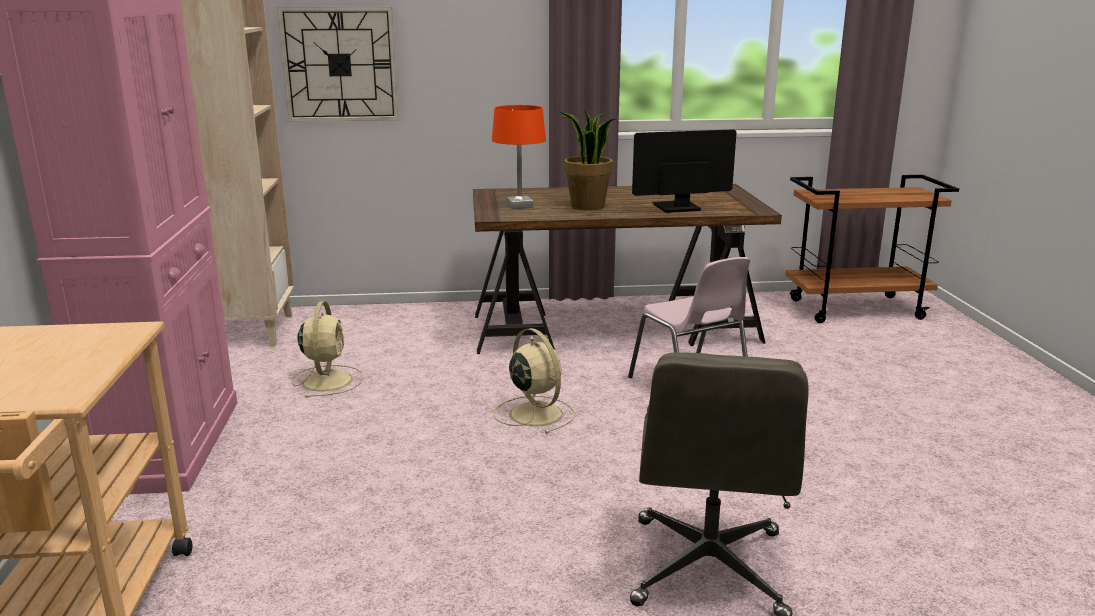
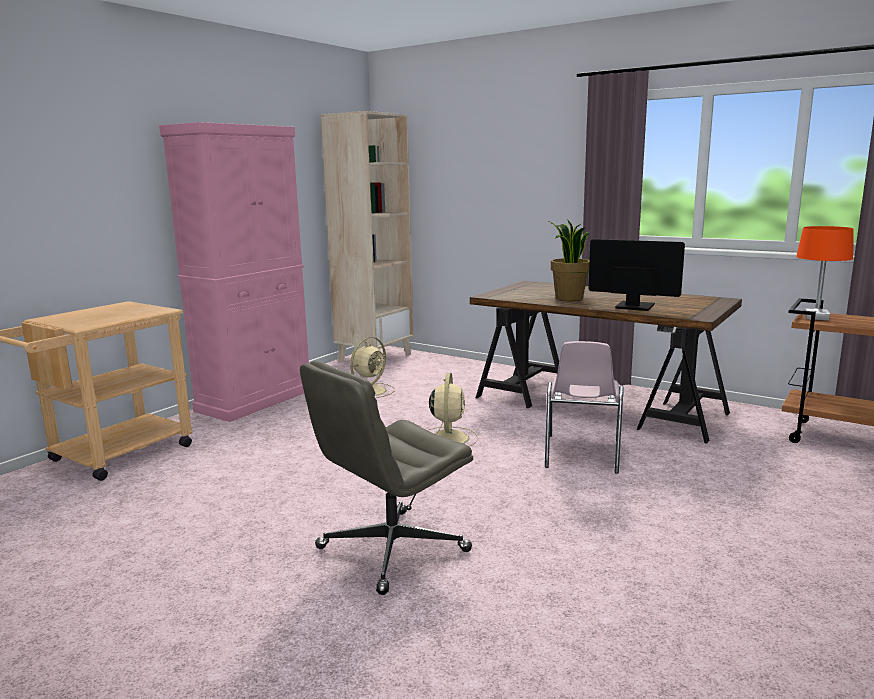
camera: 40 degrees right, 5 degrees down
wall clock [277,7,399,122] -> none
orange table lamp [492,105,546,209] -> orange table lamp moved to [796,226,854,321]

